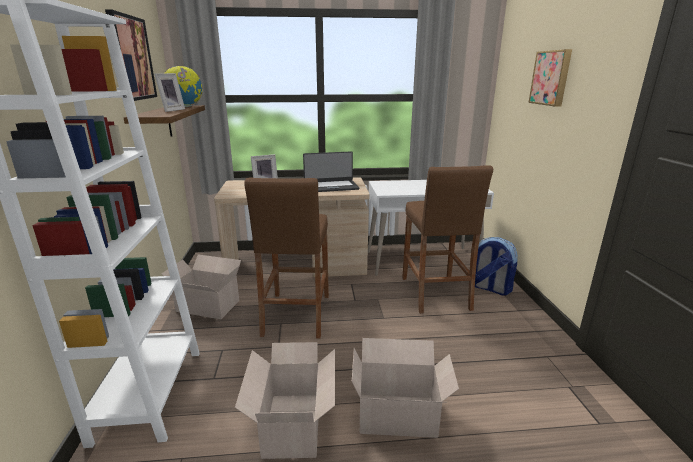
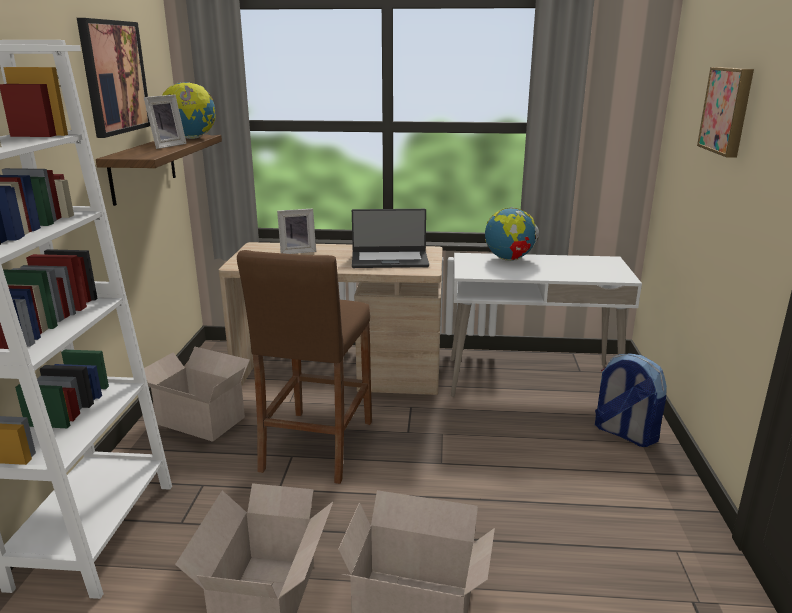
camera: 10 degrees right, 0 degrees up
brown stool [402,165,493,314] -> none
none -> globe [485,207,539,261]

